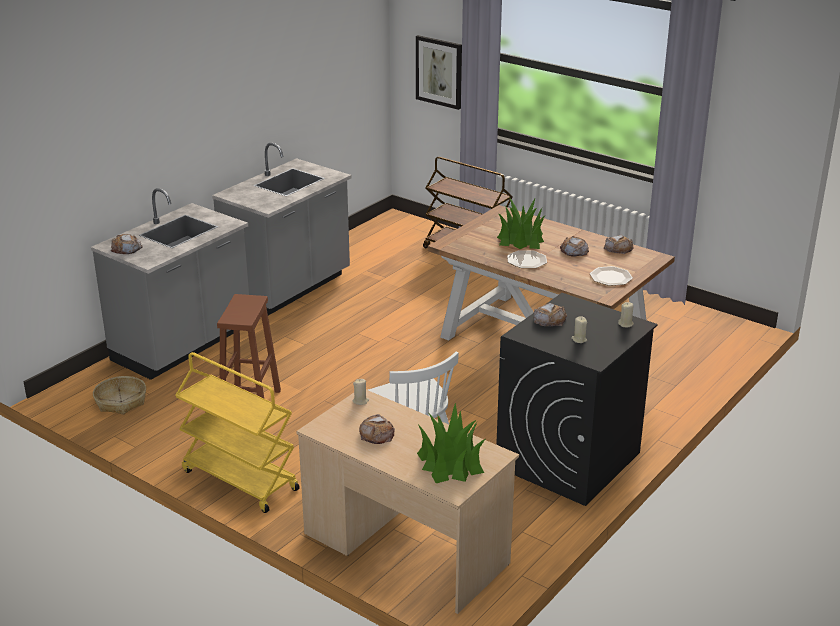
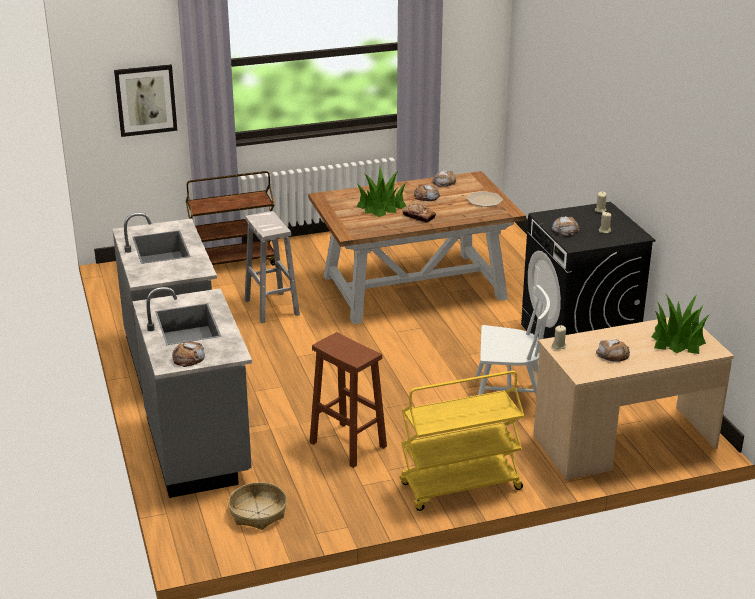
camera: 55 degrees left, 0 degrees up
plate [507,250,547,268] -> bread [402,204,436,223]
none -> white stool [245,211,300,323]

